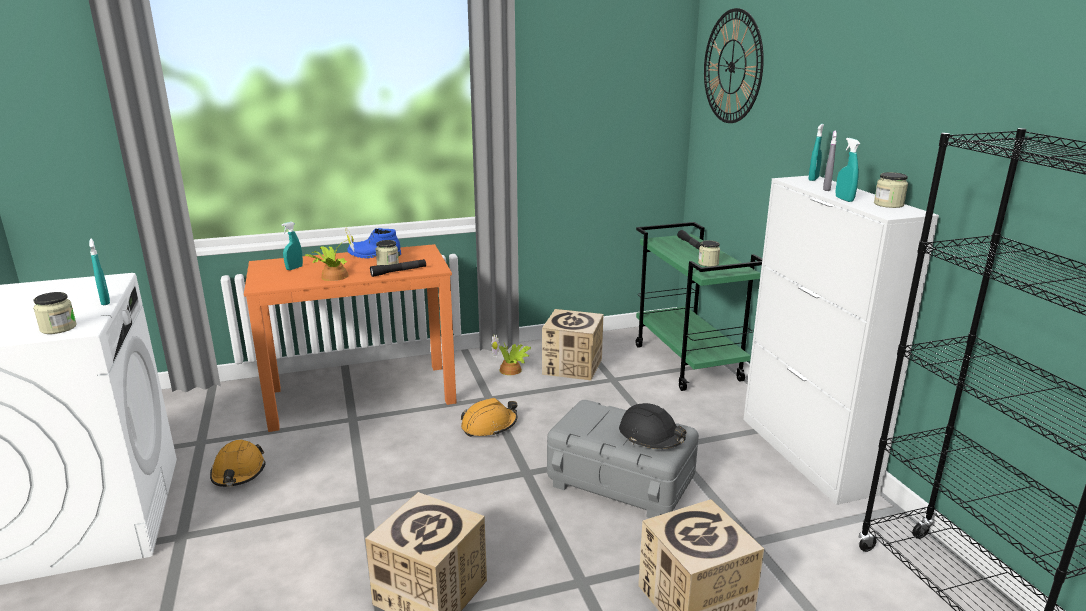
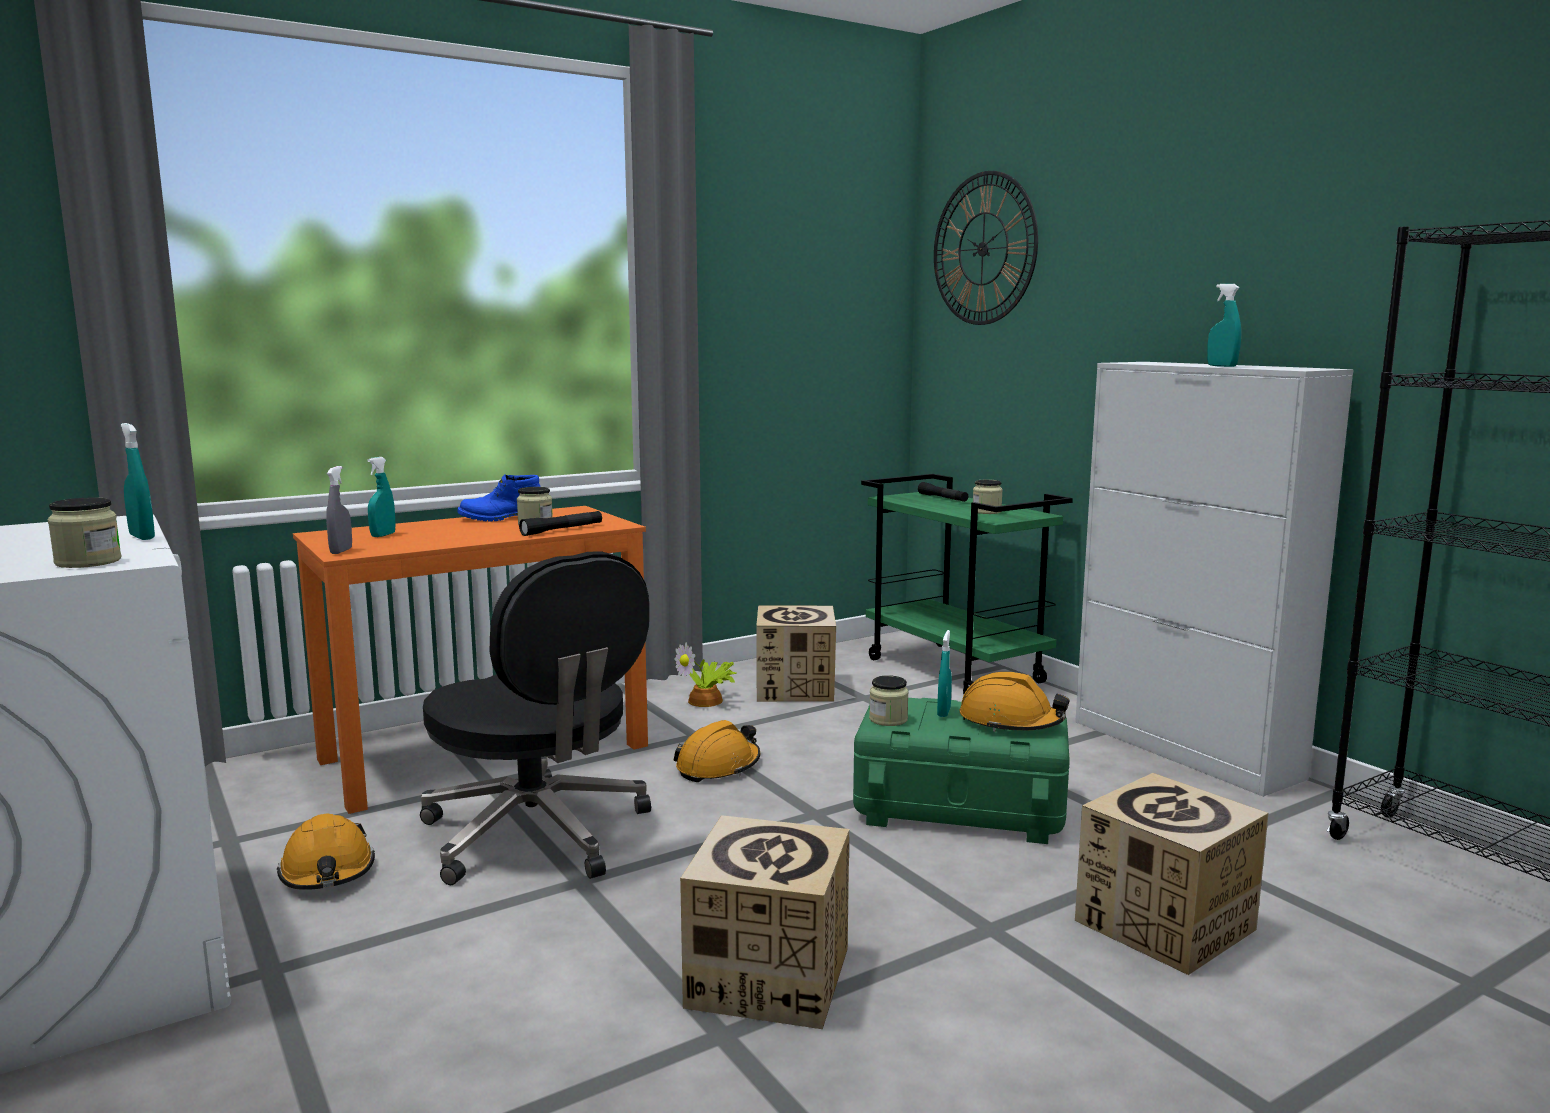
camera: 15 degrees left, 10 degrees down
potted plant [305,226,355,281] -> none
grey storage box [547,400,699,518] -> green storage box [853,698,1070,844]
black hard hat [619,403,686,449] -> orange hard hat [960,672,1069,732]
turquoise spray bottle [808,124,824,181] -> turquoise spray bottle moved to [937,630,952,717]
grey spray bottle [823,130,837,191] -> grey spray bottle moved to [326,466,352,554]
jar [874,172,908,208] -> jar moved to [869,675,909,726]
none -> black office chair [420,551,651,885]

